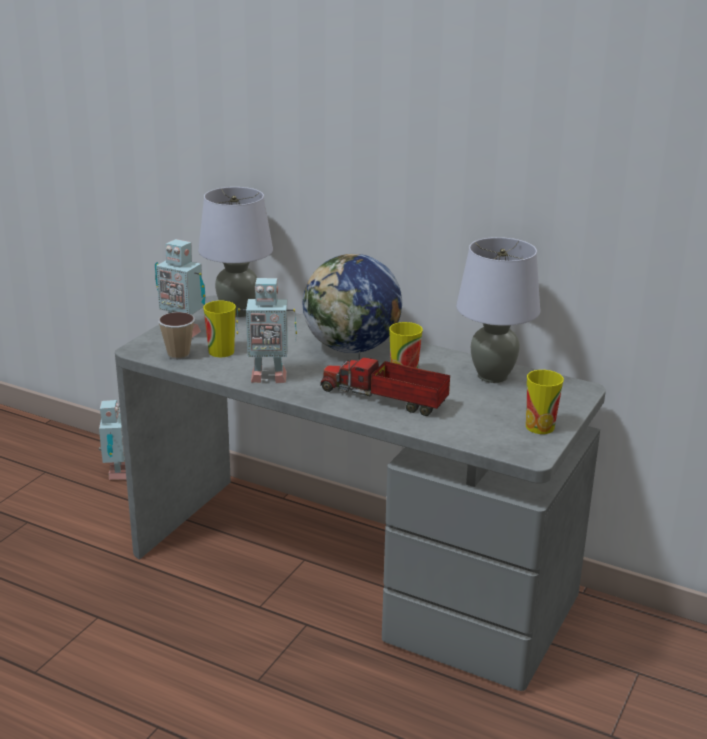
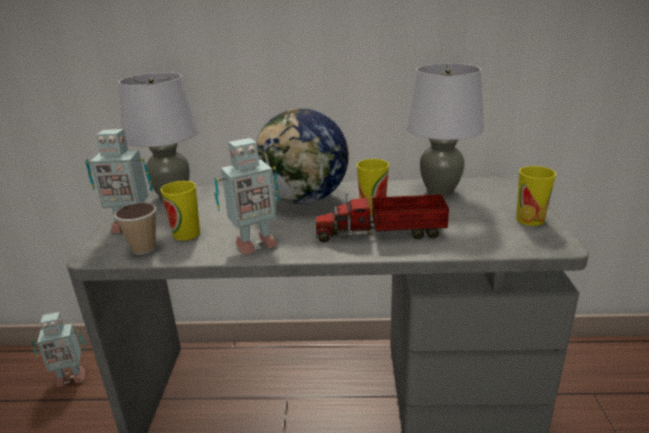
camera: 25 degrees left, 0 degrees up
toy robot [99,400,126,480] -> toy robot turned 105 degrees clockwise [31,312,86,388]

